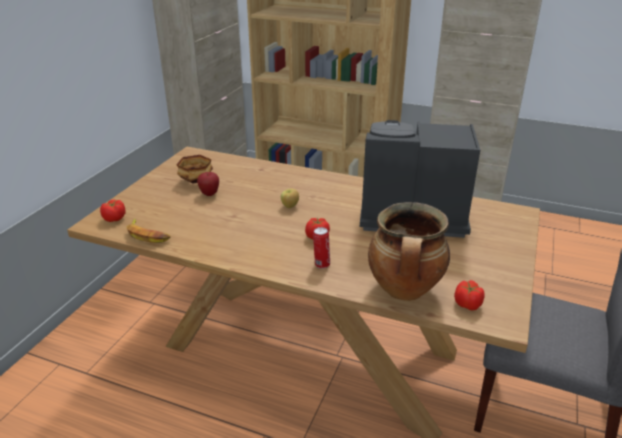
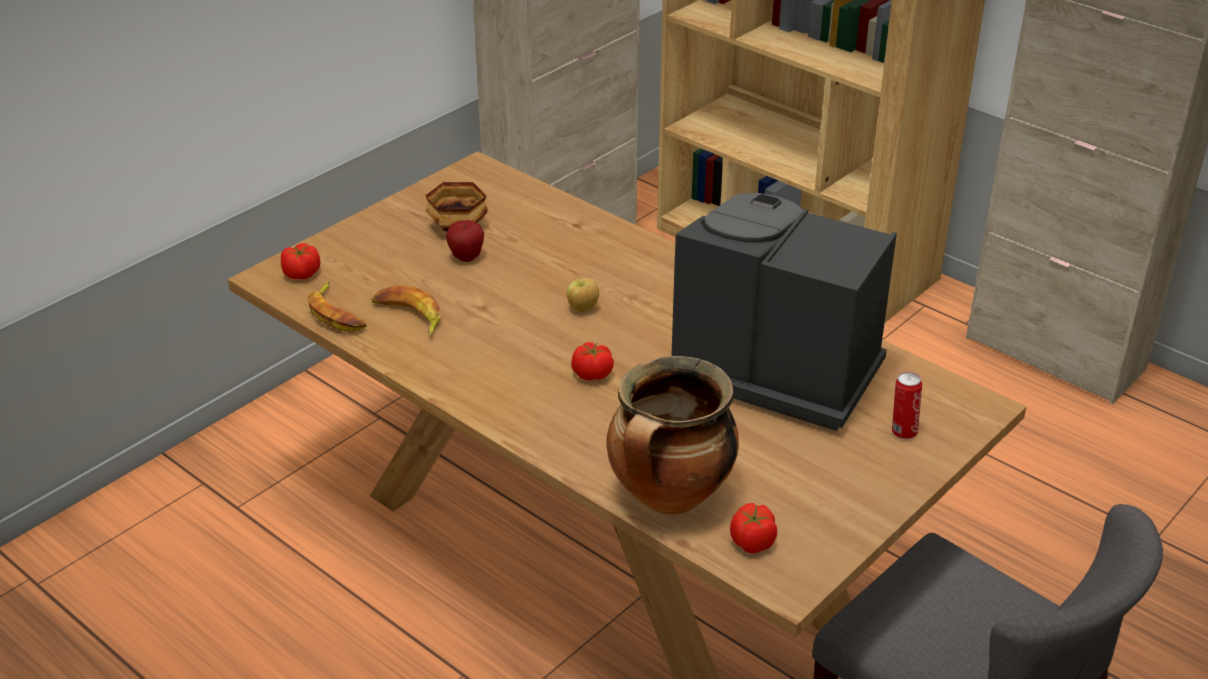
camera: 20 degrees right, 5 degrees up
can [313,227,330,269] -> can moved to [892,372,922,439]
none -> banana [371,286,441,337]

